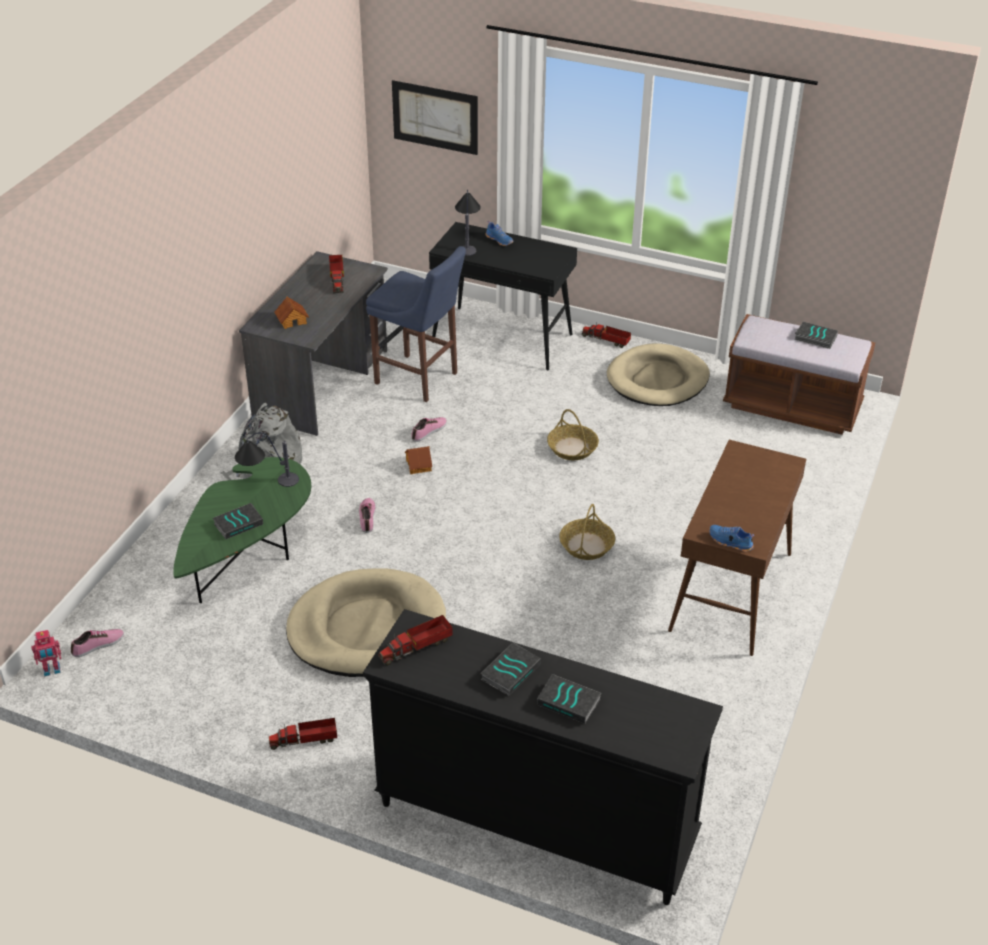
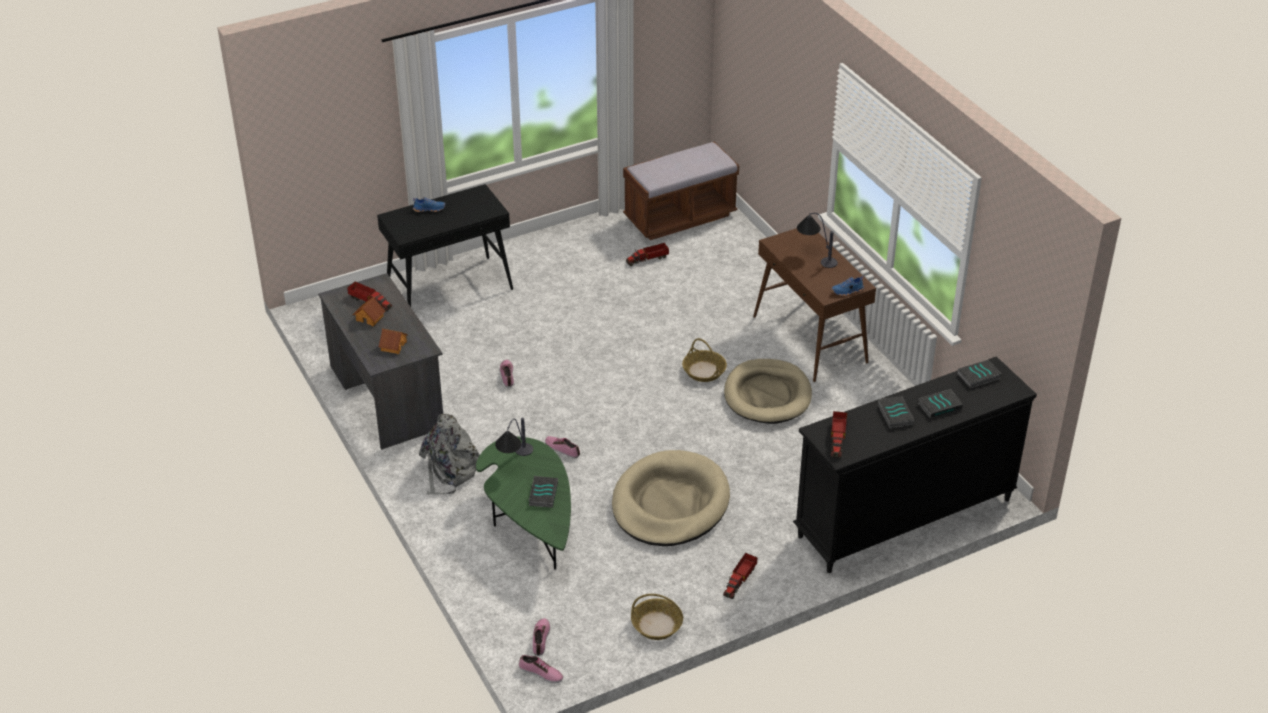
camera: 50 degrees left, 0 degrees up
toy robot [31,630,61,676] -> shoe [519,655,563,683]
blue stool [366,246,466,402] -> none
picture [392,80,478,155] -> none
toy house [405,446,432,474] -> toy house moved to [353,297,385,326]
table lamp [455,190,481,256] -> table lamp moved to [797,213,838,268]
basket [547,409,599,460] -> basket moved to [631,594,683,640]
toy truck [582,324,631,348] -> toy truck moved to [626,243,669,266]
beige dog bed [607,343,710,406] -> beige dog bed moved to [724,359,812,424]
book [795,322,838,349] -> book moved to [957,360,1002,388]

